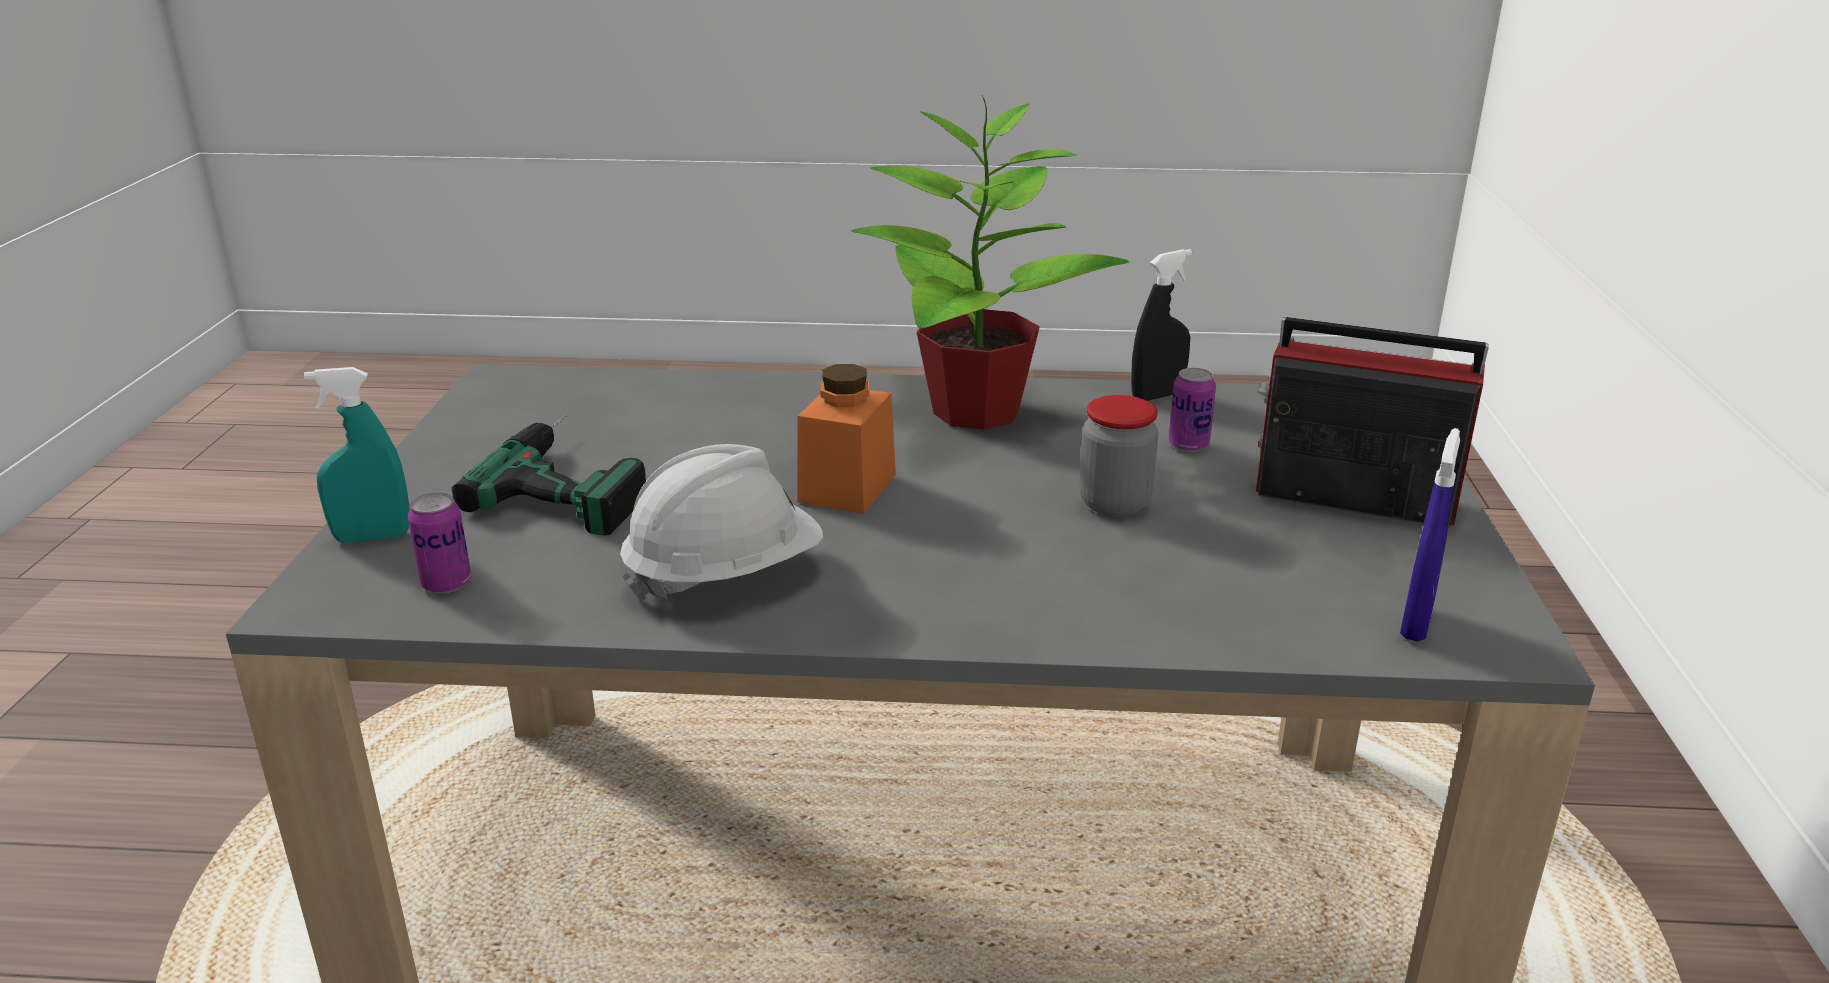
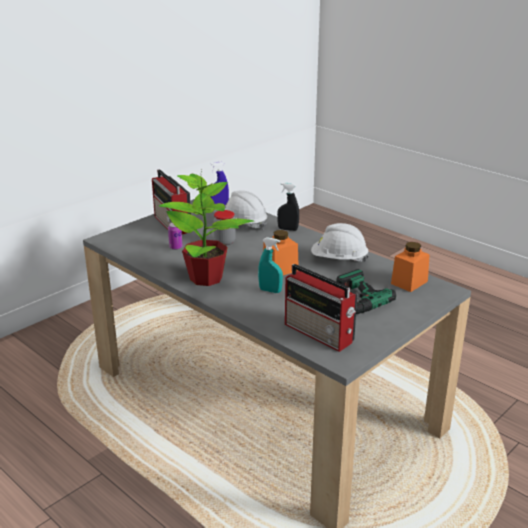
camera: 140 degrees left, 0 degrees up
turquoise spray bottle [304,367,410,543] -> turquoise spray bottle moved to [258,237,283,293]
can [408,493,471,593] -> orange jar [391,242,430,292]
black spray bottle [1131,249,1192,401] -> black spray bottle moved to [277,182,299,231]
none -> white hard hat [225,191,268,230]
none -> radio [285,264,357,352]

